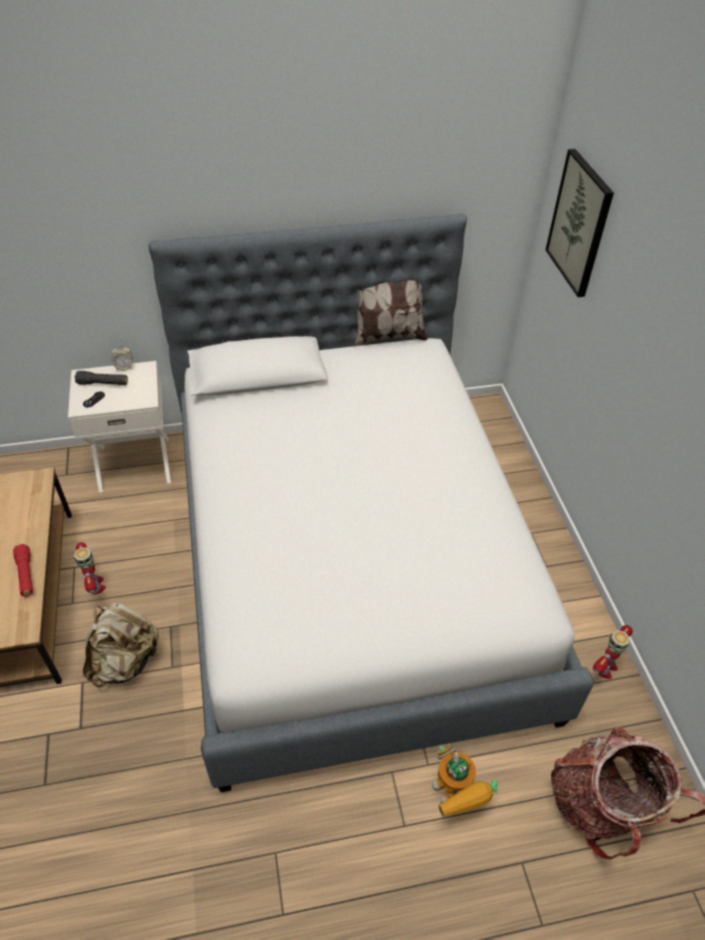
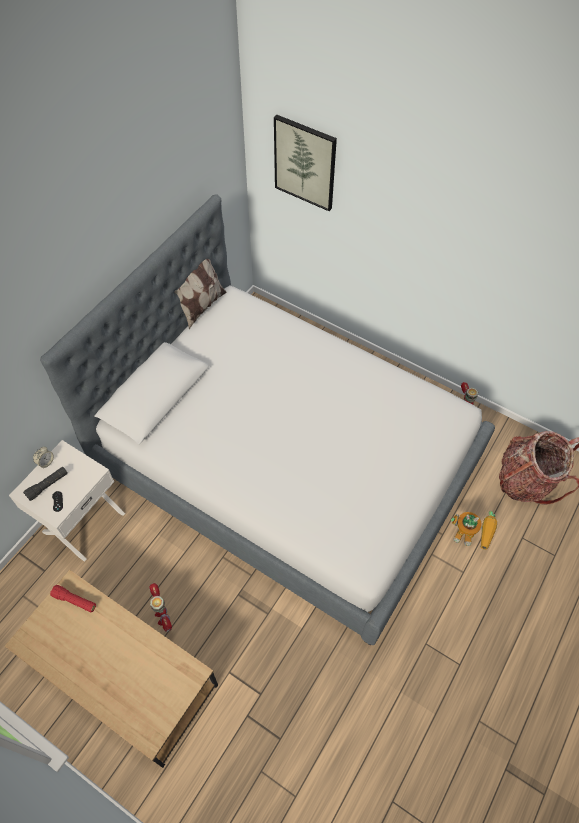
camera: 45 degrees left, 10 degrees up
red flashlight [13,544,33,597] -> red flashlight moved to [50,585,96,612]
toy robot [74,542,106,594] -> toy robot turned 135 degrees counterclockwise [149,583,172,632]
beige backpack [83,602,158,687] -> none

